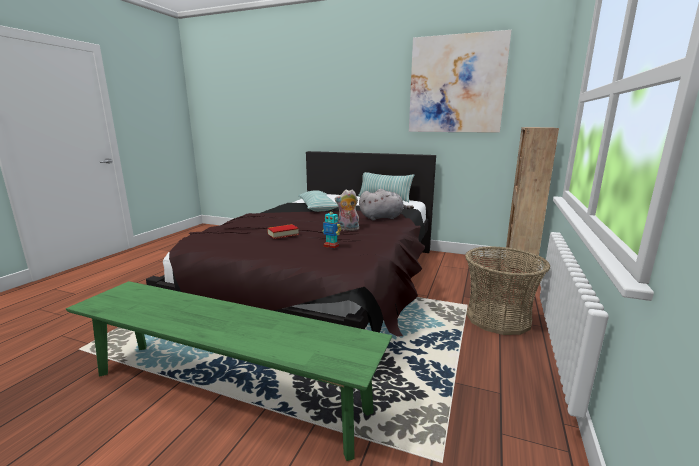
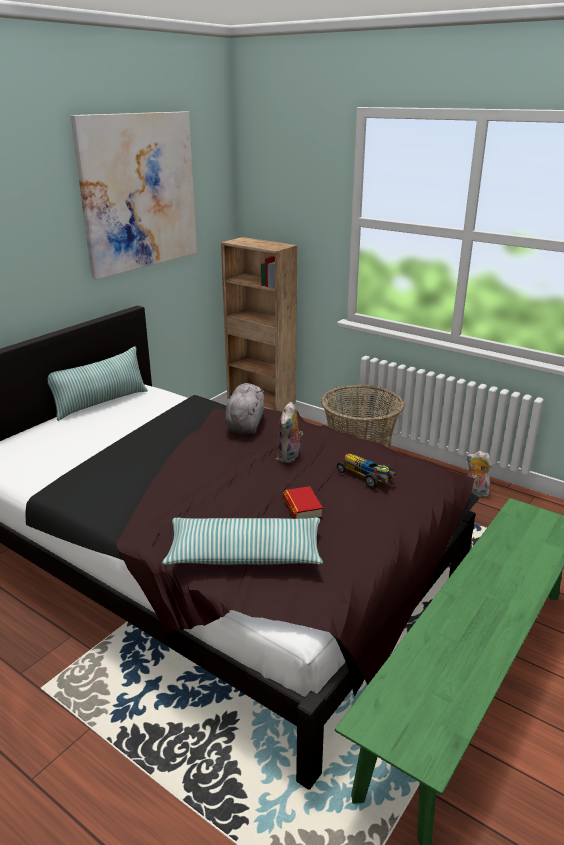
camera: 75 degrees left, 10 degrees up
pillow [298,190,338,212] -> pillow moved to [162,518,323,565]
toy robot [322,209,341,249] -> toy car [337,454,396,489]
none -> plush toy [466,451,492,497]

